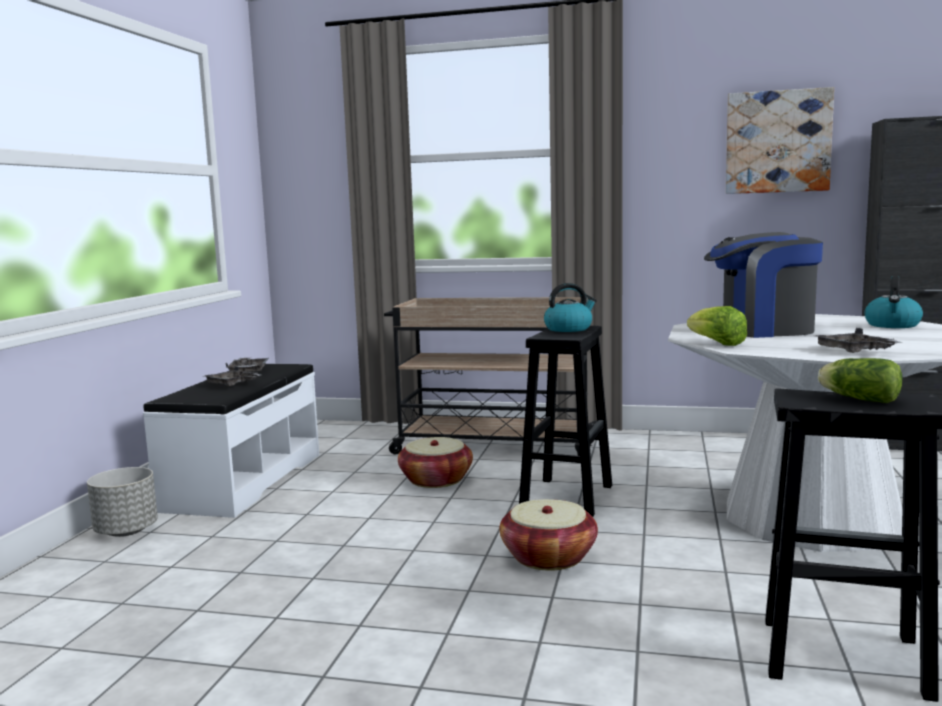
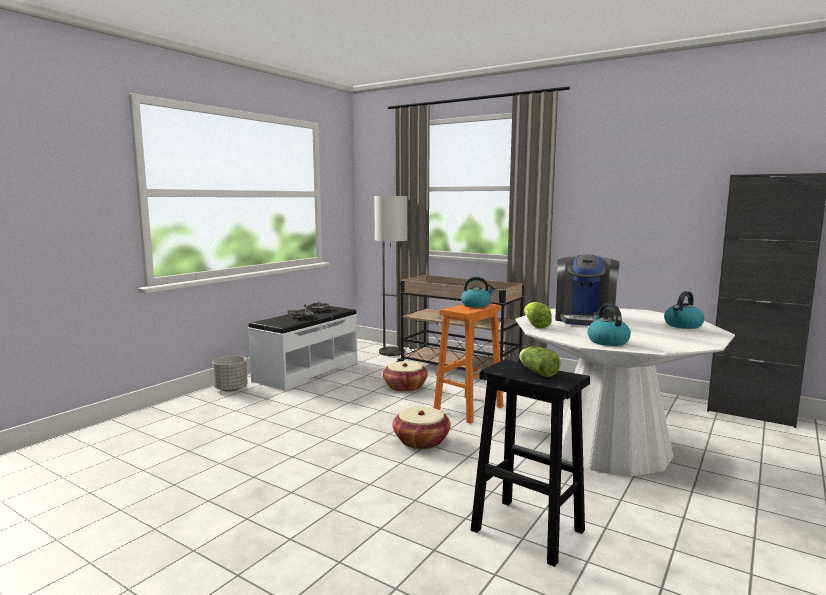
camera: 20 degrees right, 0 degrees up
black stool [519,326,612,517] -> orange stool [434,303,504,424]
coffee machine [704,232,823,338] -> coffee machine turned 90 degrees counterclockwise [555,254,620,326]
picture [726,87,834,194] -> none
grey tray [816,328,902,353] -> kettle [587,303,631,346]
none -> floor lamp [374,196,407,356]

